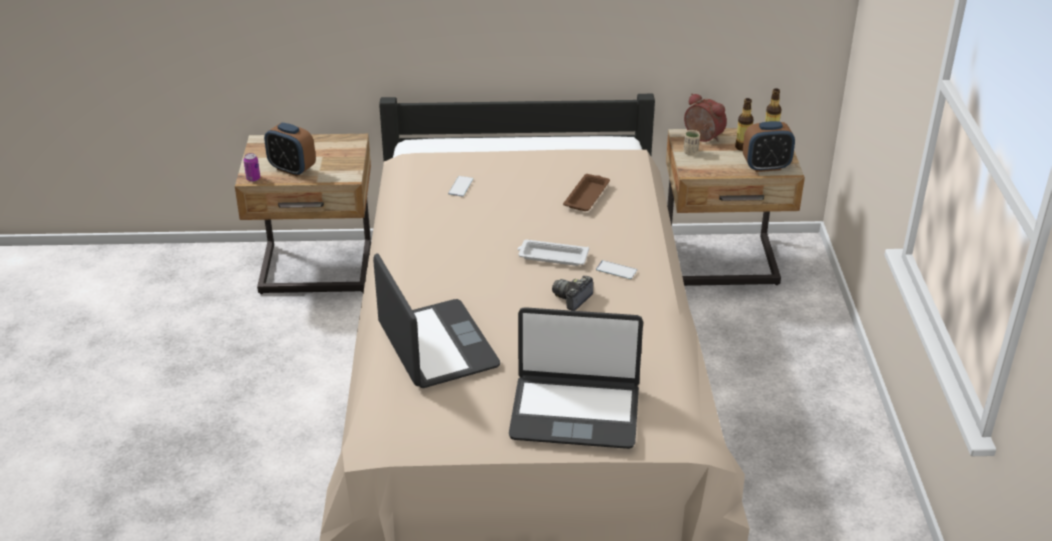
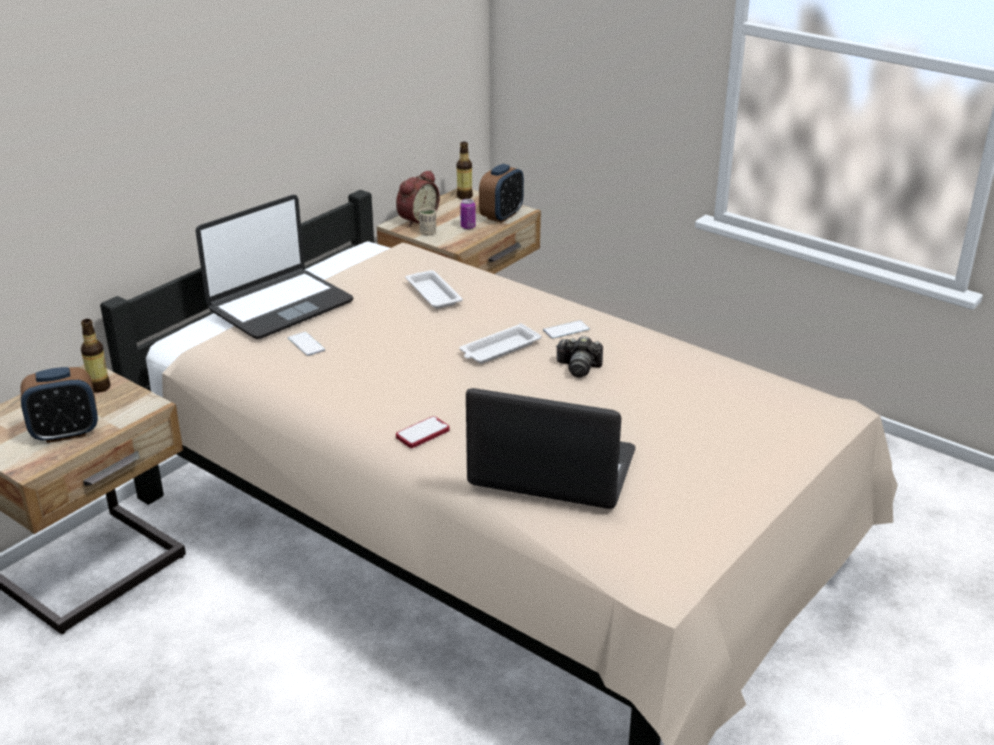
camera: 50 degrees left, 5 degrees down
can [244,153,260,182] -> can moved to [460,199,476,230]
laptop [509,307,643,449] -> laptop moved to [196,195,353,339]
camera [552,276,593,311] -> camera turned 60 degrees counterclockwise [556,336,603,377]
brown tray [563,174,610,211] -> white tray [405,270,463,309]
alarm clock [684,93,727,142] -> alarm clock turned 135 degrees clockwise [396,170,440,227]
bottle [735,98,754,151] -> bottle moved to [81,319,111,393]
none -> phone [396,416,450,448]

